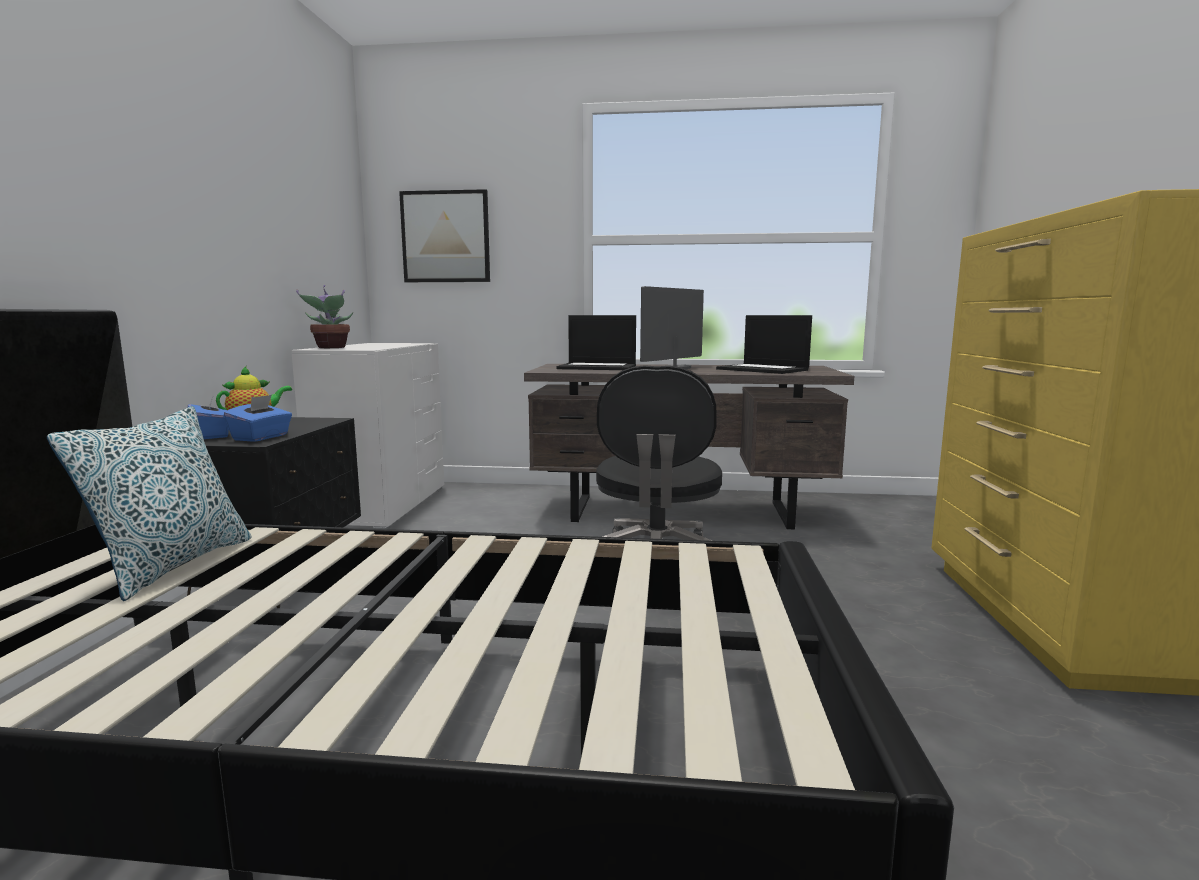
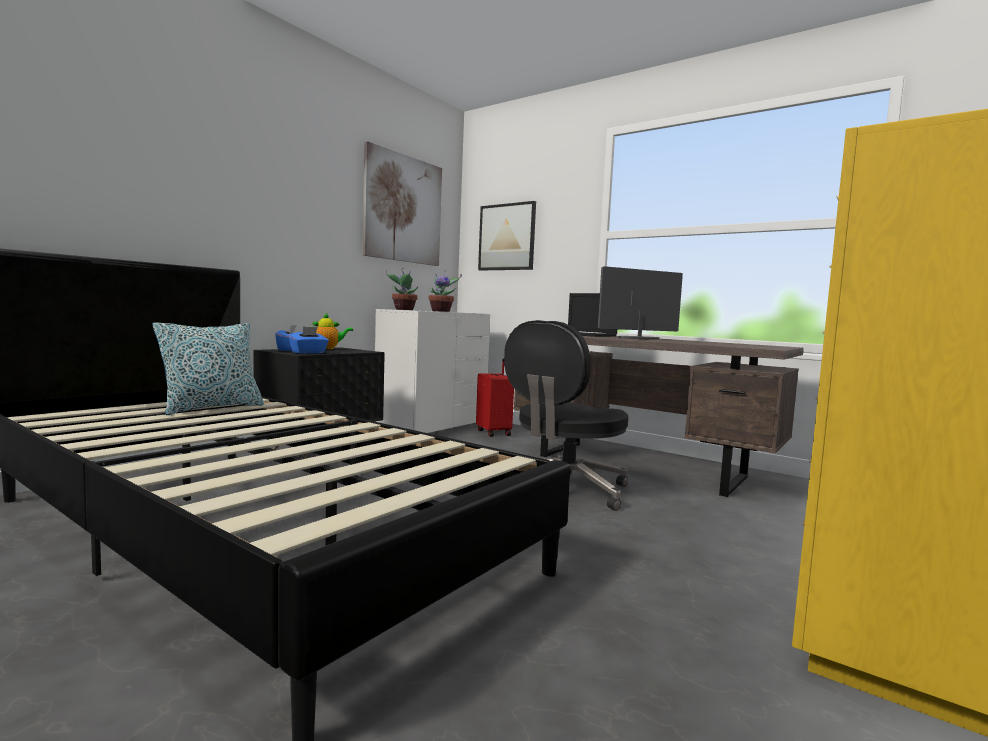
camera: 30 degrees right, 5 degrees down
laptop [716,315,812,374] -> none
none -> picture [362,141,442,266]
none -> potted plant [428,270,462,312]
none -> red suitcase [476,358,514,437]

